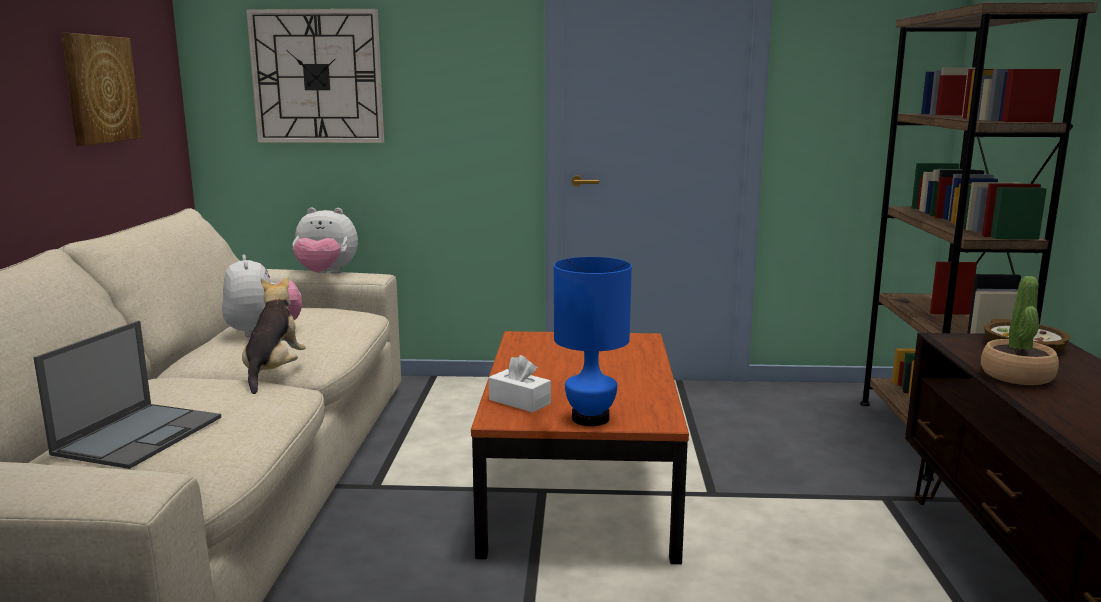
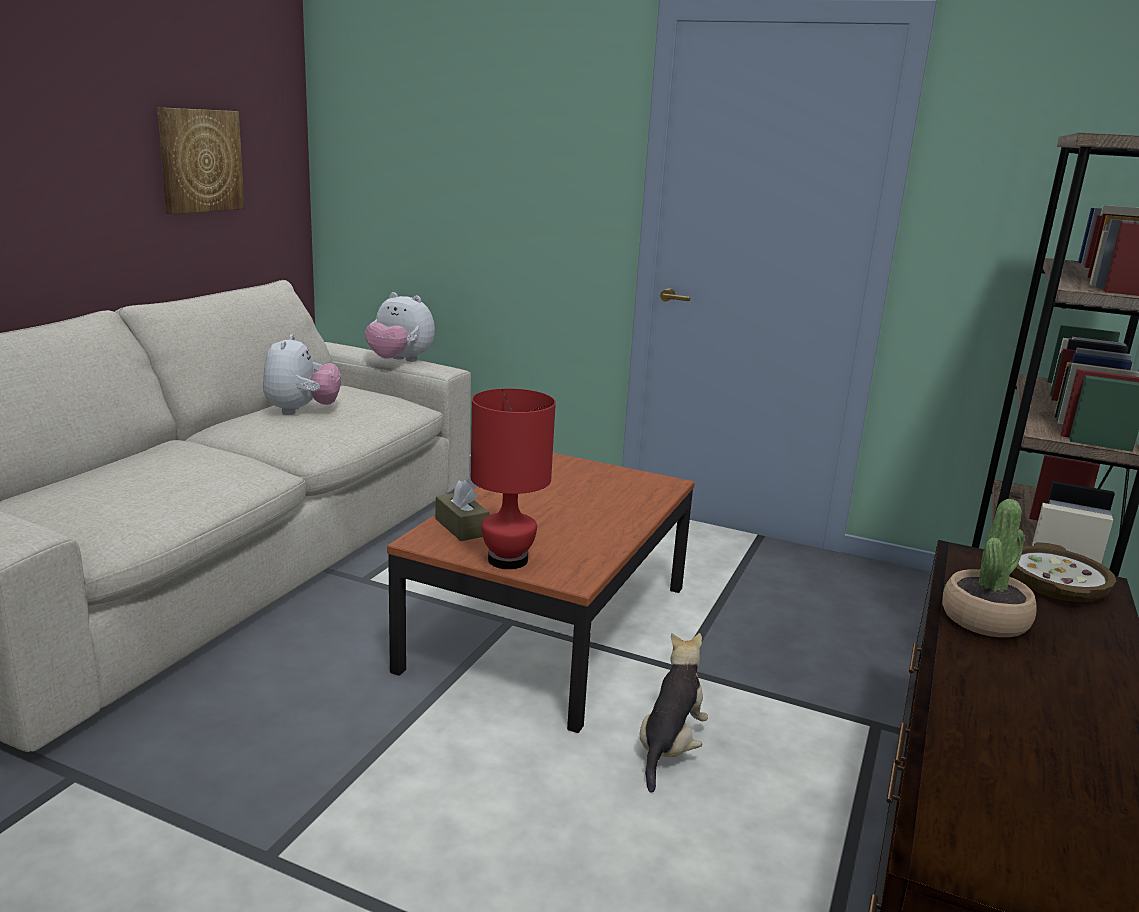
camera: 20 degrees right, 5 degrees up
laptop [33,321,221,469] -> none
plush toy [242,278,306,394] -> plush toy moved to [640,633,708,793]
wall clock [246,9,384,143] -> none
white tissue box [489,355,551,412] -> brown tissue box [436,480,490,541]
blue table lamp [554,257,632,426] -> red table lamp [471,389,556,569]

